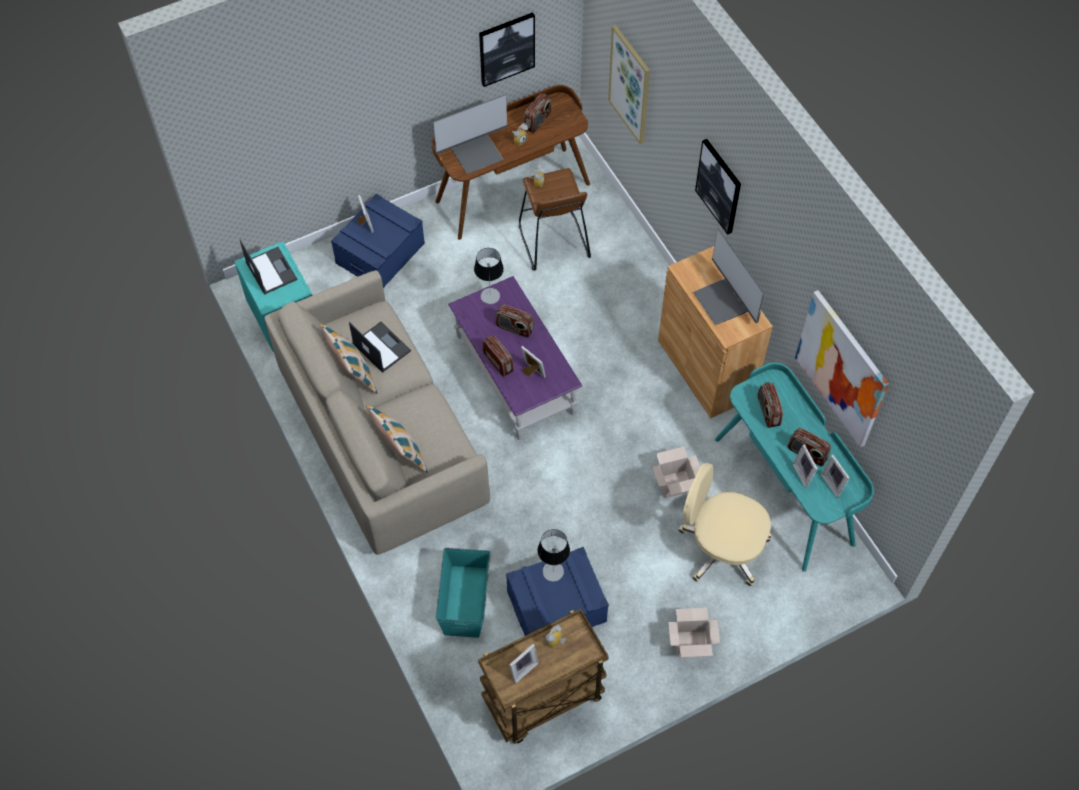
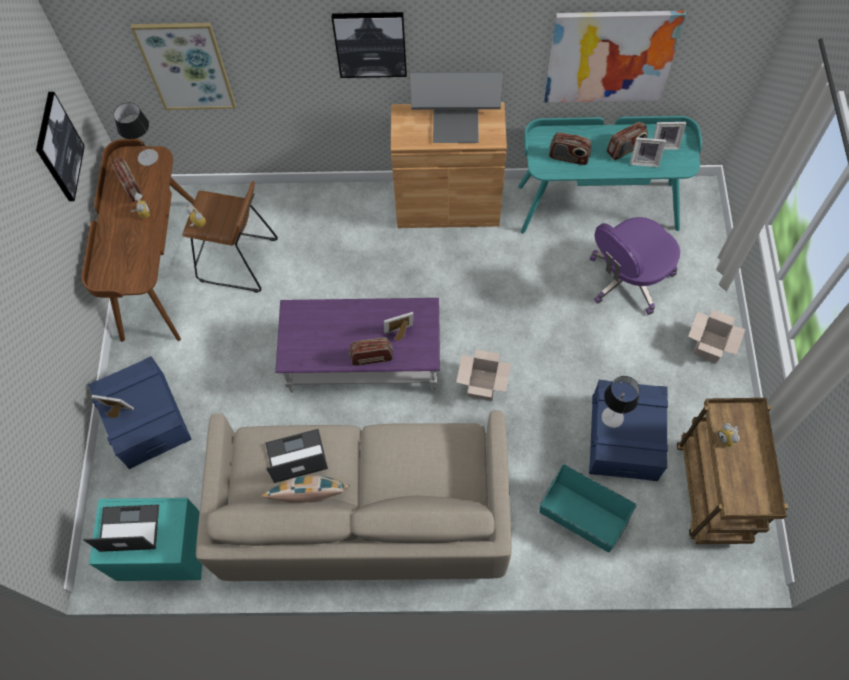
camera: 60 degrees left, 5 degrees up
pillow [366,405,428,473] -> none
monitor [433,94,507,174] -> none
table lamp [474,248,504,304] -> table lamp moved to [114,103,158,166]
radio [495,304,534,338] -> none
picture frame [509,644,539,684] -> none
cardboard box [652,447,700,498] -> cardboard box moved to [456,350,511,401]
beige office chair [678,463,771,586] -> purple office chair [590,217,680,315]

